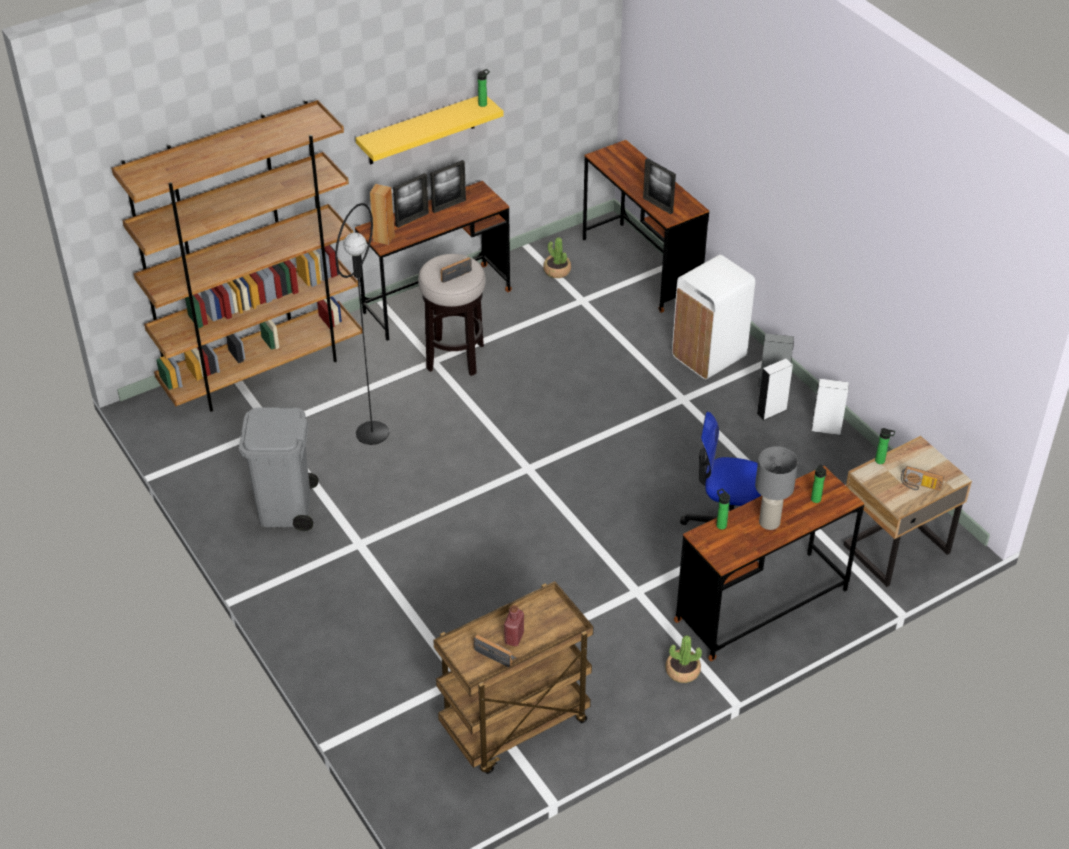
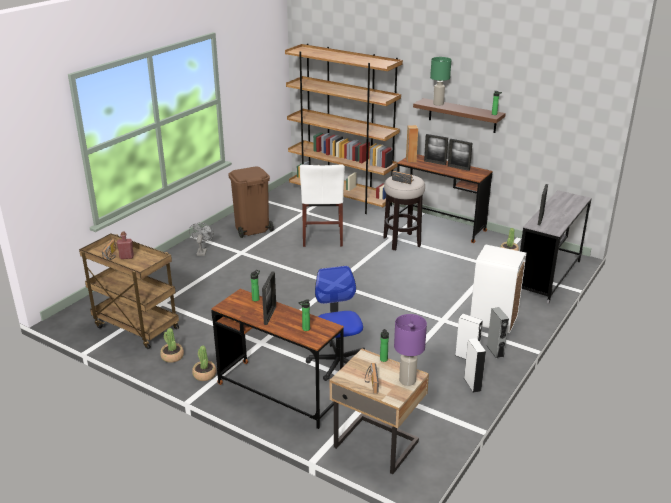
camera: 65 degrees right, 15 degrees down
grey trash can [239,407,319,531] -> brown trash can [228,166,274,238]
black floor lamp [335,203,389,445] -> white chair [300,165,345,247]
yellow shelf [355,96,504,165] -> brown shelf [413,98,506,133]
brown desk [583,140,709,313] -> grey desk [520,190,591,304]
grey table lamp [755,446,798,530] -> picture frame [262,271,276,325]
none -> potted plant [160,328,184,363]
none -> grey fan [189,223,214,256]
none -> purple table lamp [394,314,427,386]
none -> green table lamp [430,57,451,106]

